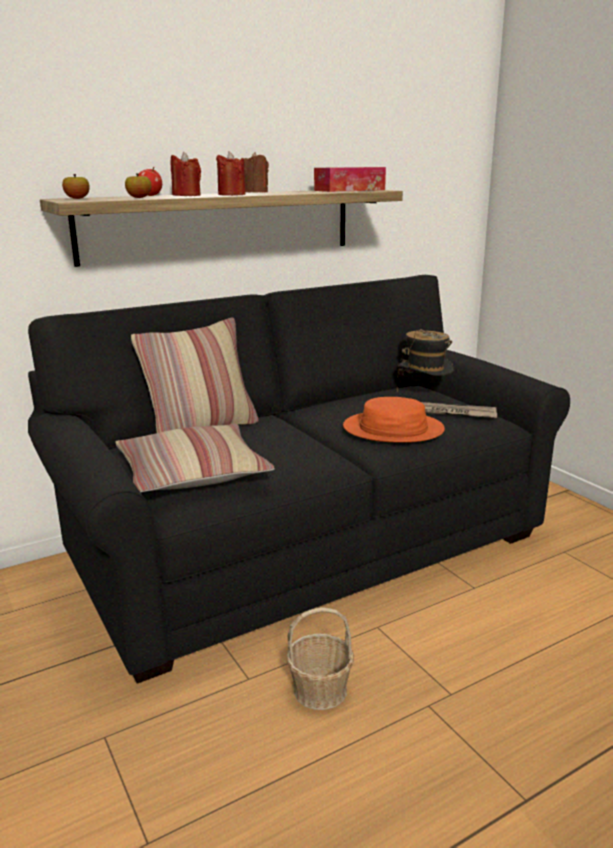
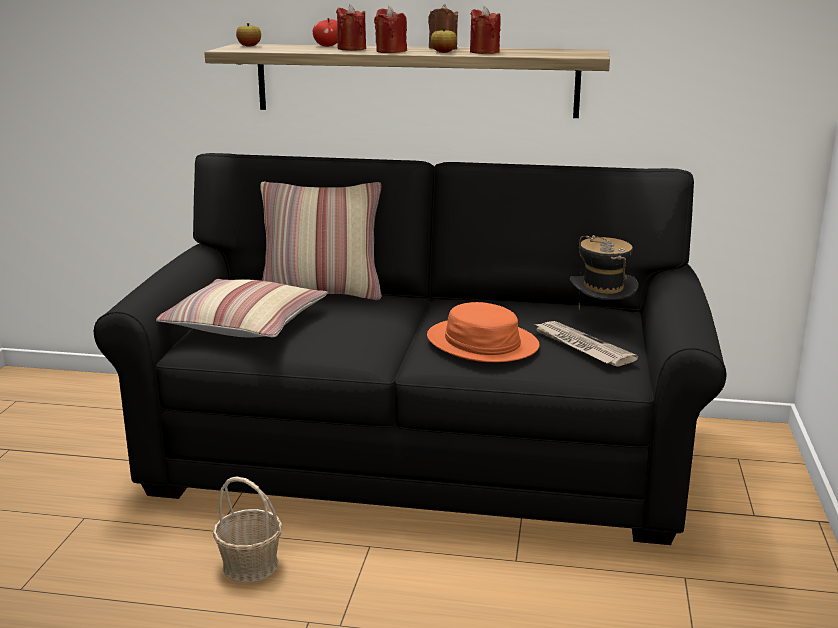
camera: 40 degrees right, 0 degrees up
apple [125,173,151,198] -> apple moved to [431,28,457,53]
tissue box [314,167,386,192] -> none
none -> red candle [470,6,501,54]

